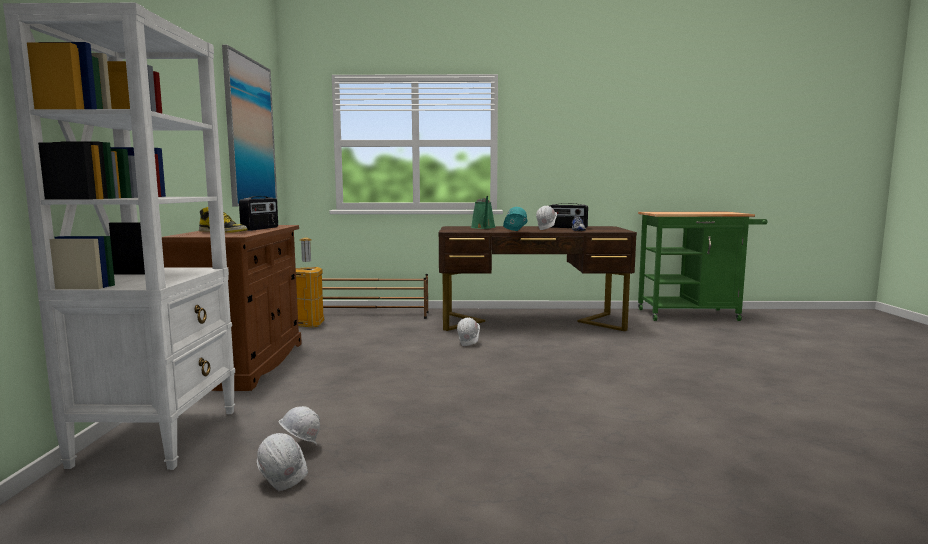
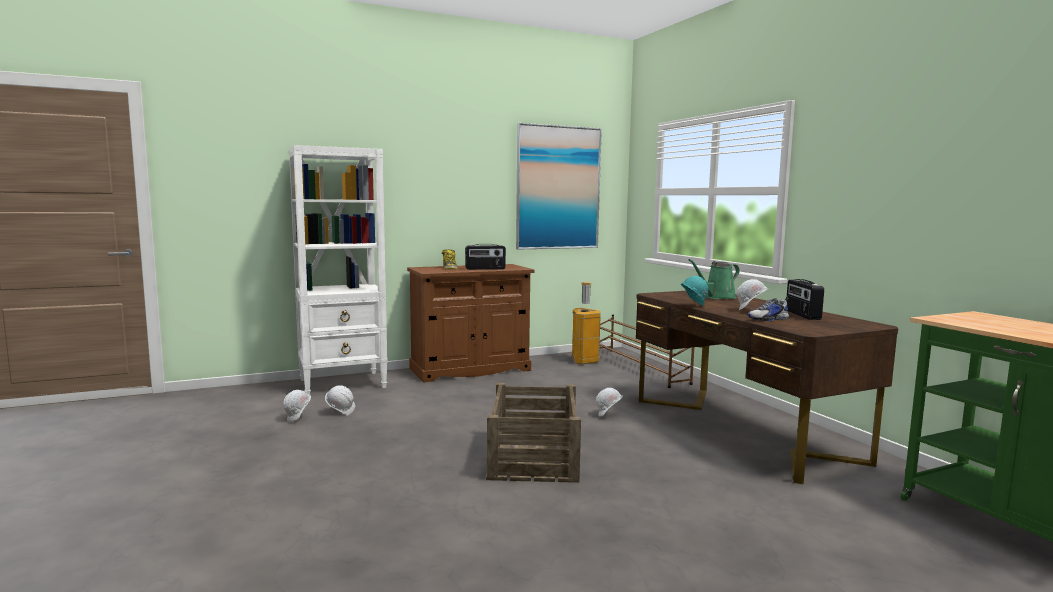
camera: 65 degrees right, 0 degrees up
none -> crate [486,383,581,483]

